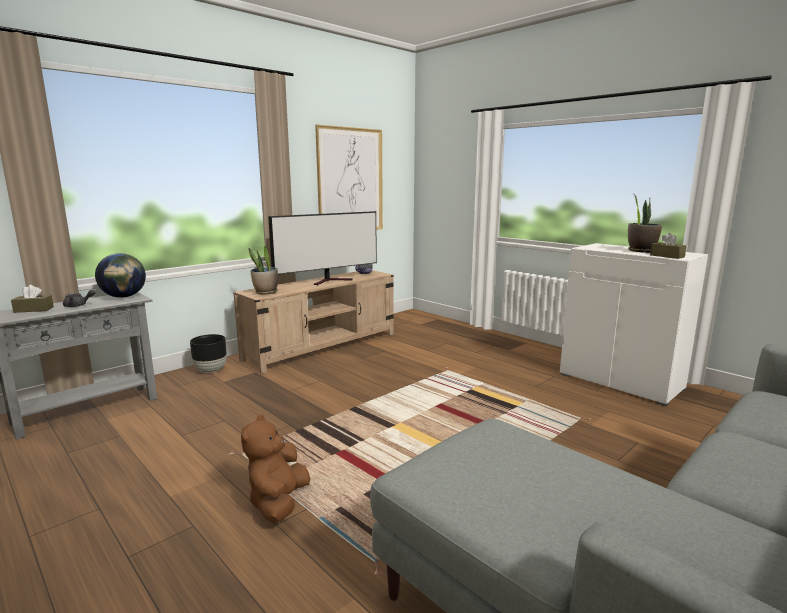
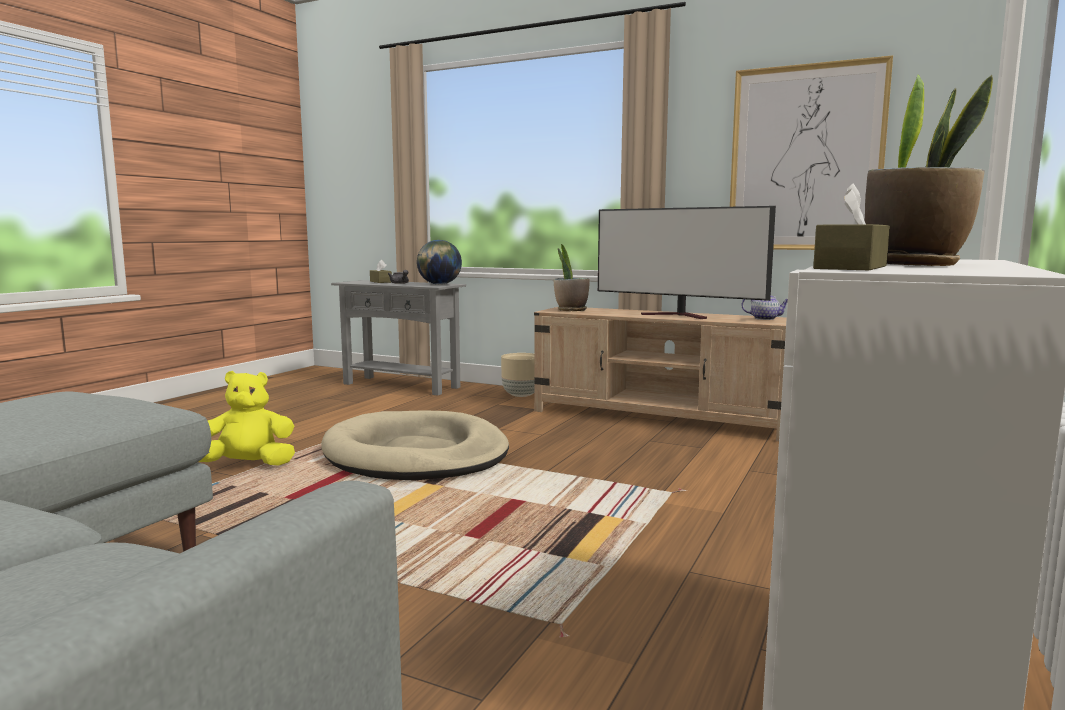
camera: 70 degrees right, 5 degrees down
black planter [190,334,227,373] -> beige planter [501,353,534,397]
brown plush toy [241,414,310,523] -> yellow plush toy [199,371,295,466]
none -> beige dog bed [321,410,509,480]

